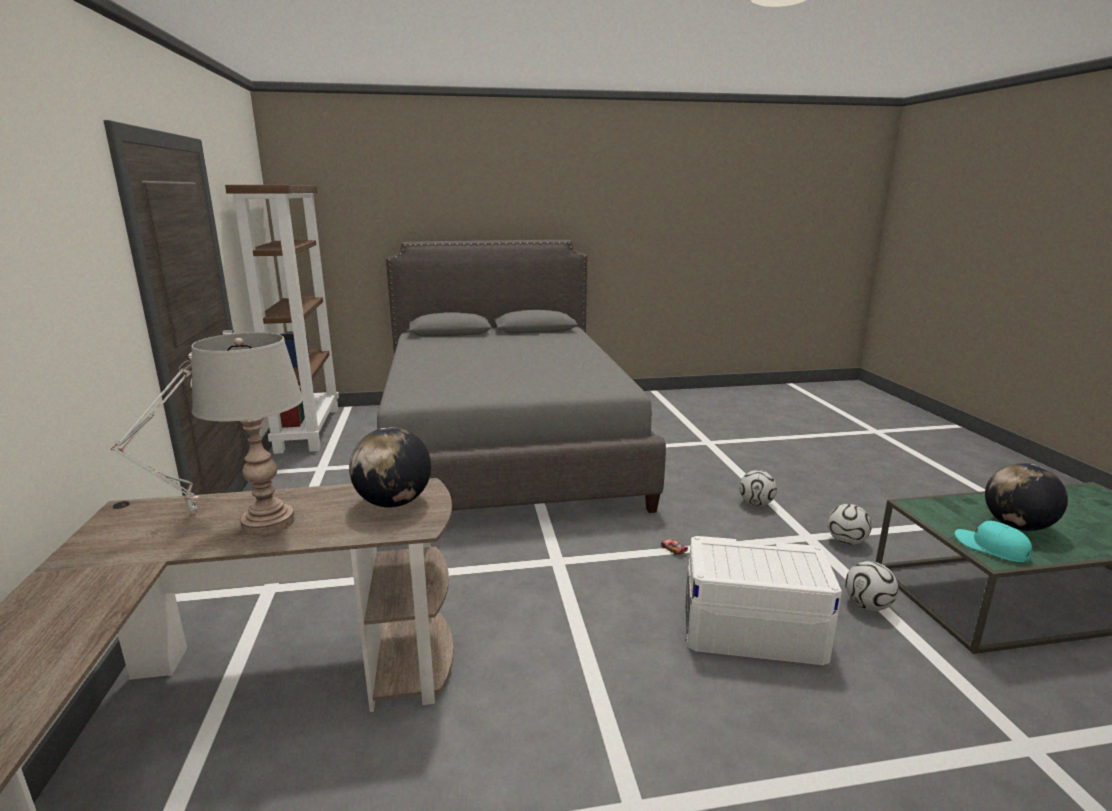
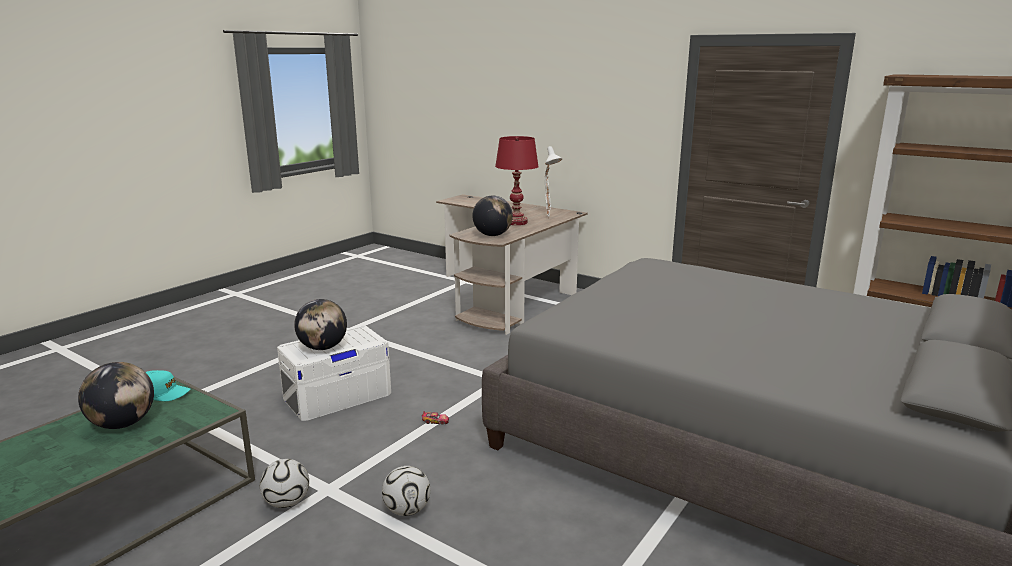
camera: 135 degrees right, 0 degrees up
grey table lamp [191,332,303,535] -> red table lamp [495,136,539,225]
football [845,561,898,611] -> none
none -> globe [294,299,347,350]

